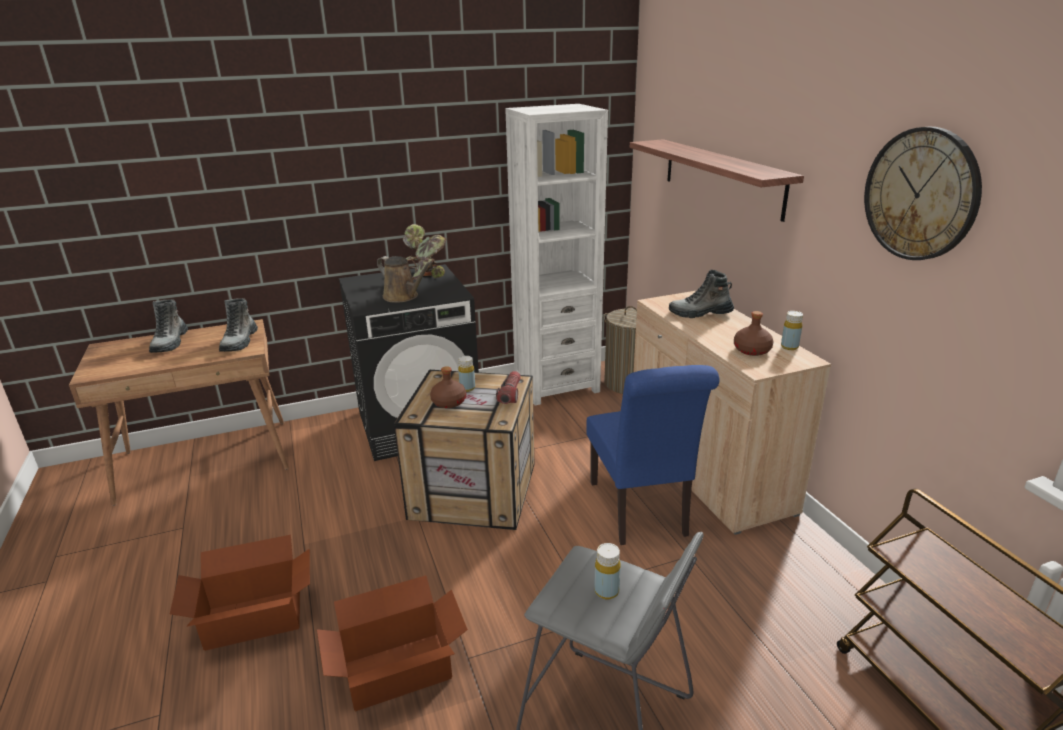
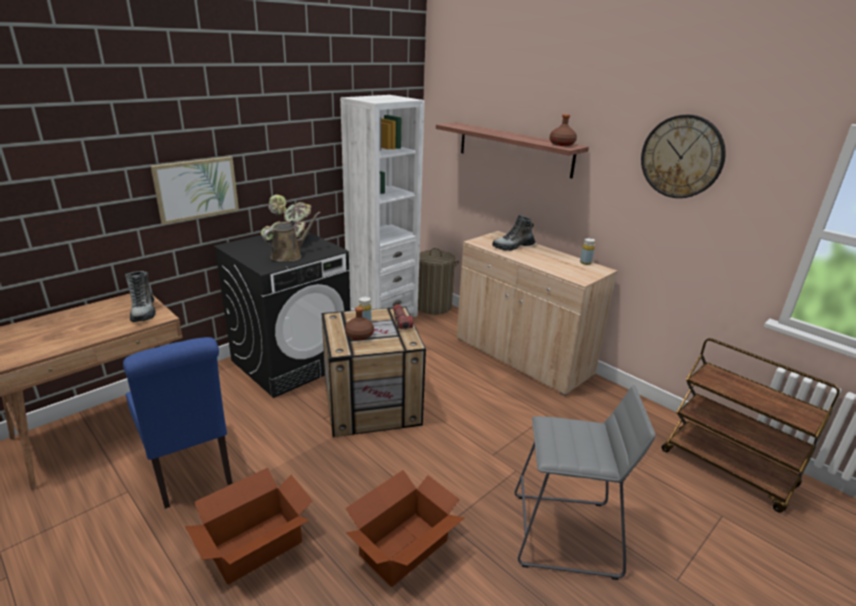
camera: 25 degrees left, 0 degrees up
boot [149,299,188,353] -> none
brown watering can [377,256,433,303] -> brown watering can turned 60 degrees counterclockwise [263,212,321,262]
blue chair [586,365,720,545] -> blue chair moved to [123,337,233,509]
yellow bottle [594,543,621,599] -> none
brown bottle [734,311,774,356] -> brown bottle moved to [550,114,577,146]
none -> picture [151,156,239,225]

